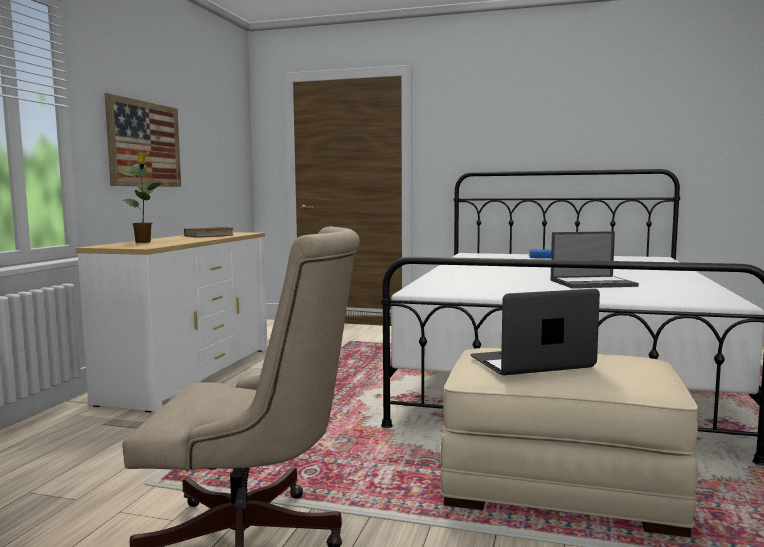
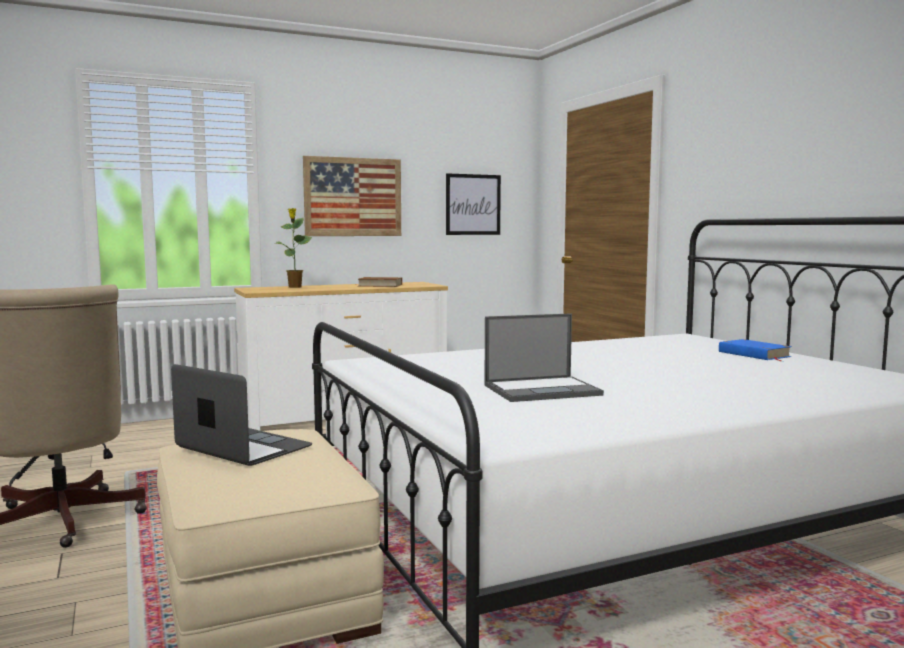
camera: 50 degrees right, 0 degrees up
laptop [551,231,639,288] -> laptop turned 60 degrees counterclockwise [484,313,604,402]
none -> picture [446,173,501,235]

